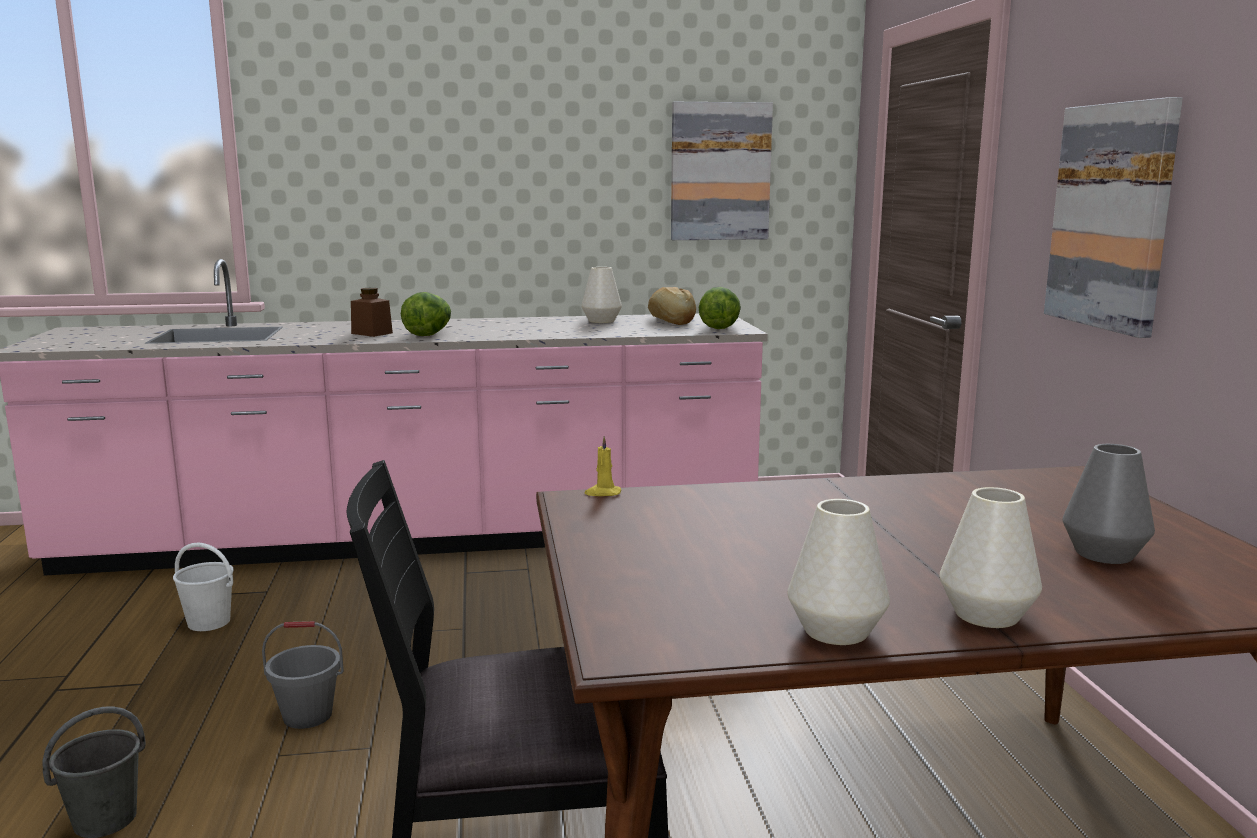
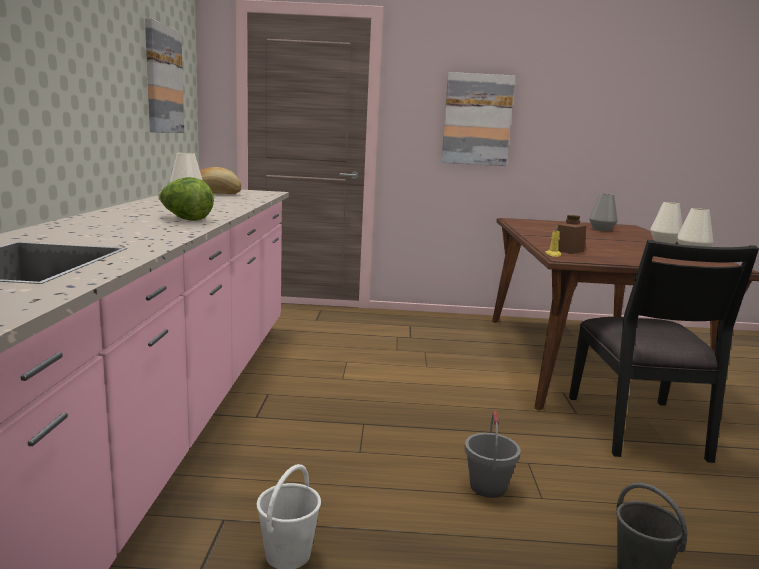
camera: 80 degrees left, 0 degrees up
brown jar [351,288,393,337] -> brown jar moved to [557,215,586,254]
lettuce [699,287,741,329] -> none

